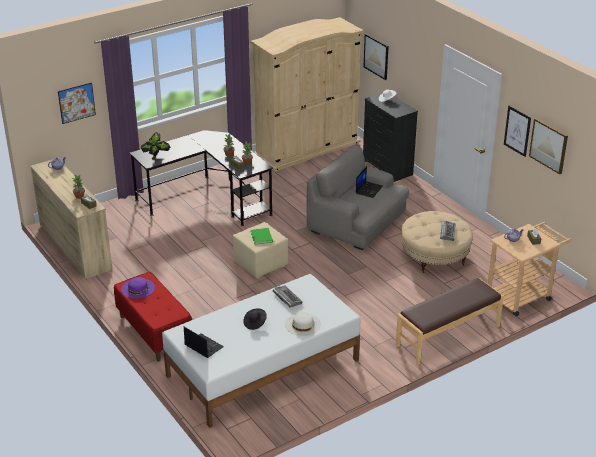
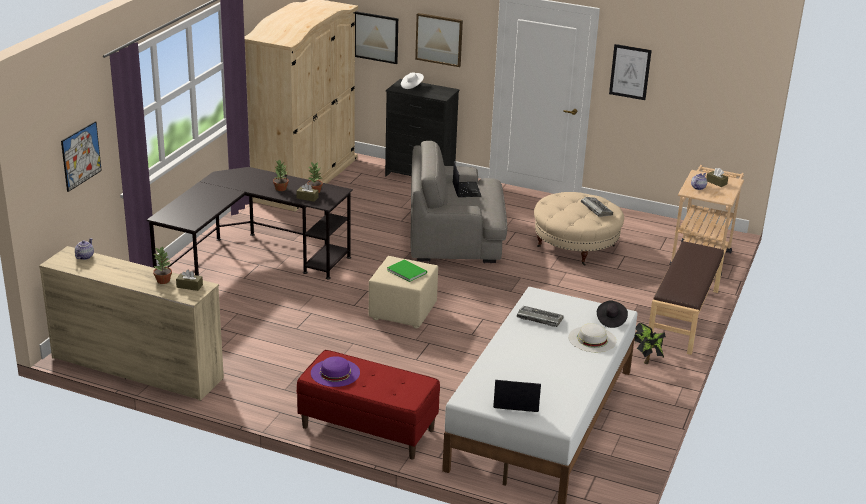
camera: 35 degrees left, 5 degrees down
potted plant [141,132,170,160] -> potted plant moved to [634,323,666,364]
black hat [243,309,267,330] -> black hat moved to [597,301,628,328]
picture [529,118,568,174] -> picture moved to [415,13,463,67]

